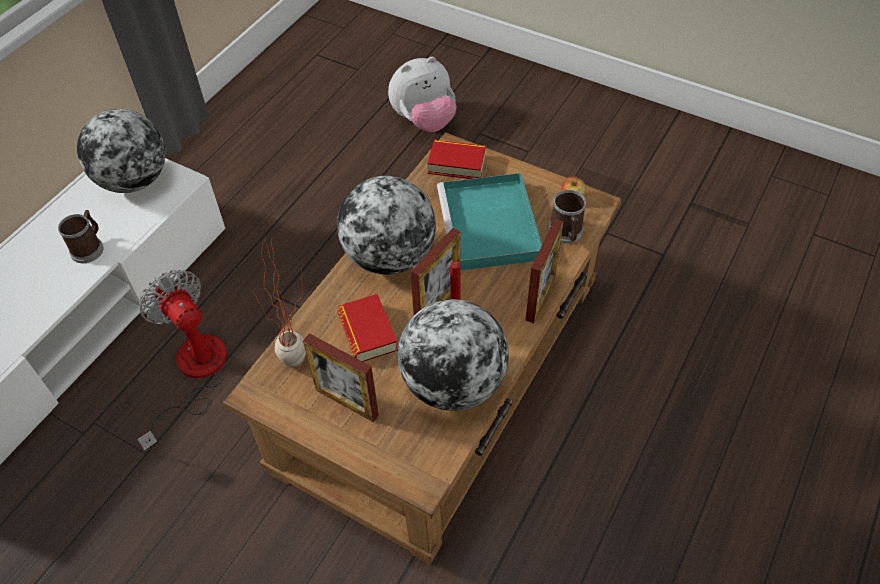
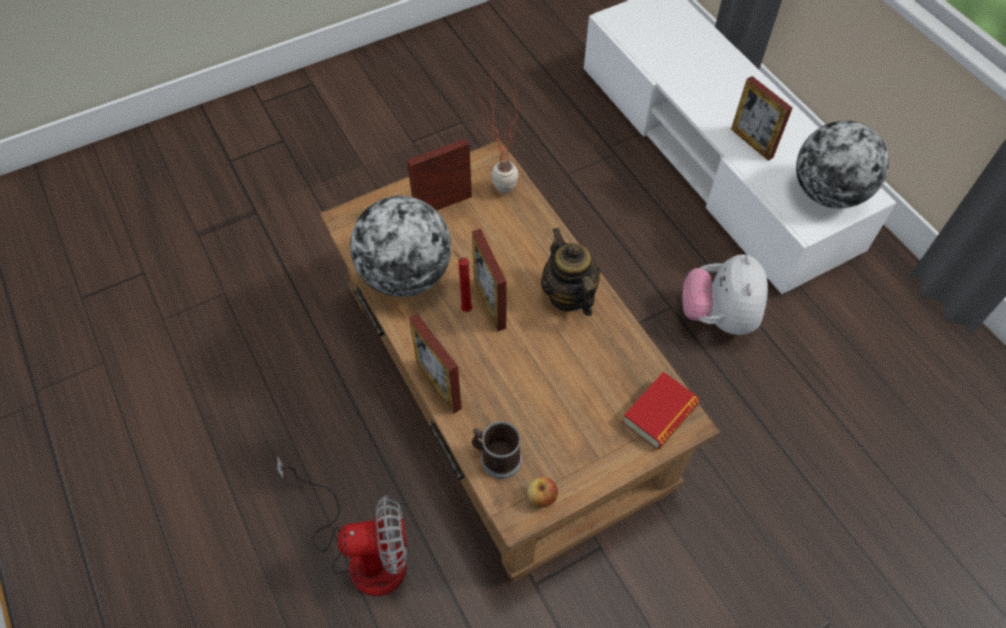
camera: 120 degrees right, 5 degrees up
mug [58,210,104,263] -> picture frame [731,76,793,161]
fan [137,270,227,450] -> fan moved to [277,456,407,596]
globe [337,176,436,275] -> teapot [541,228,601,316]
book [337,294,398,362] -> none
plush toy [388,57,456,132] -> plush toy moved to [682,254,768,335]
turquoise tray [437,173,542,270] -> none

